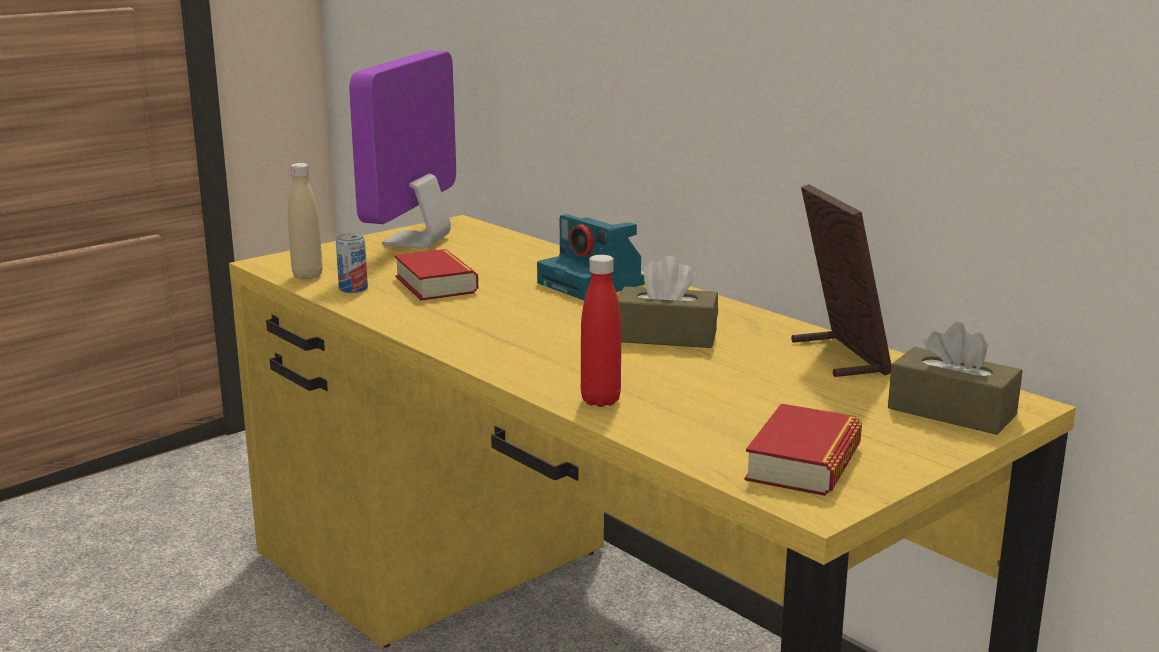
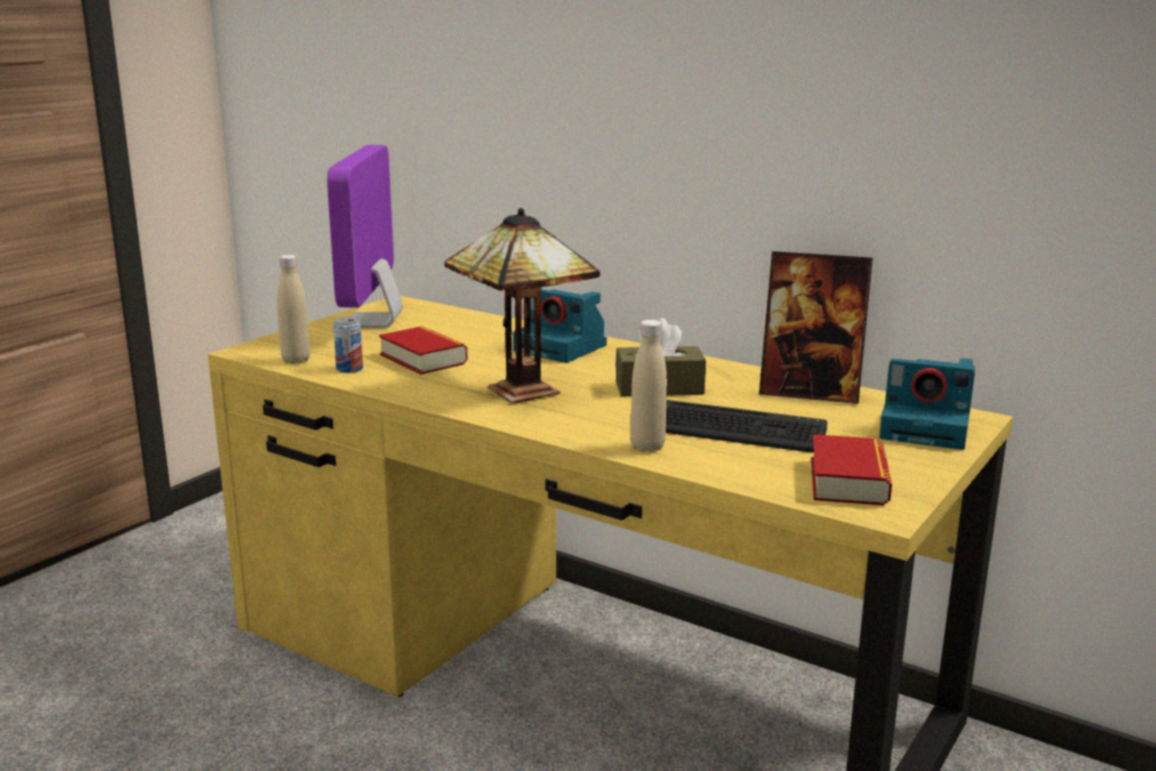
camera: 15 degrees left, 0 degrees up
red bottle [581,255,621,407] -> beige bottle [630,320,667,453]
picture frame [791,184,891,377] -> picture frame turned 135 degrees clockwise [759,251,873,404]
brown tissue box [888,322,1022,435] -> camera [879,358,975,450]
none -> table lamp [444,208,600,403]
none -> keyboard [666,400,827,452]

